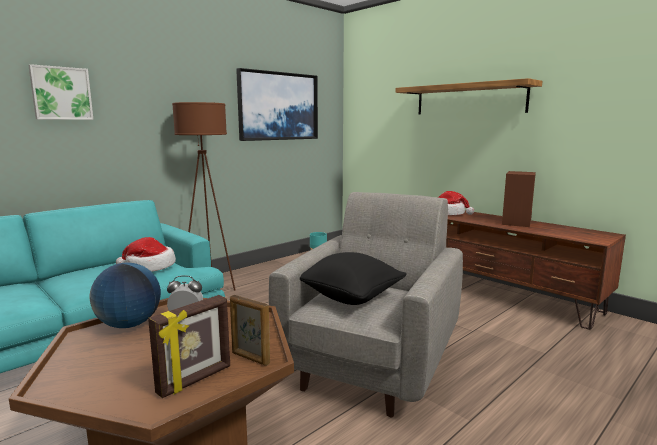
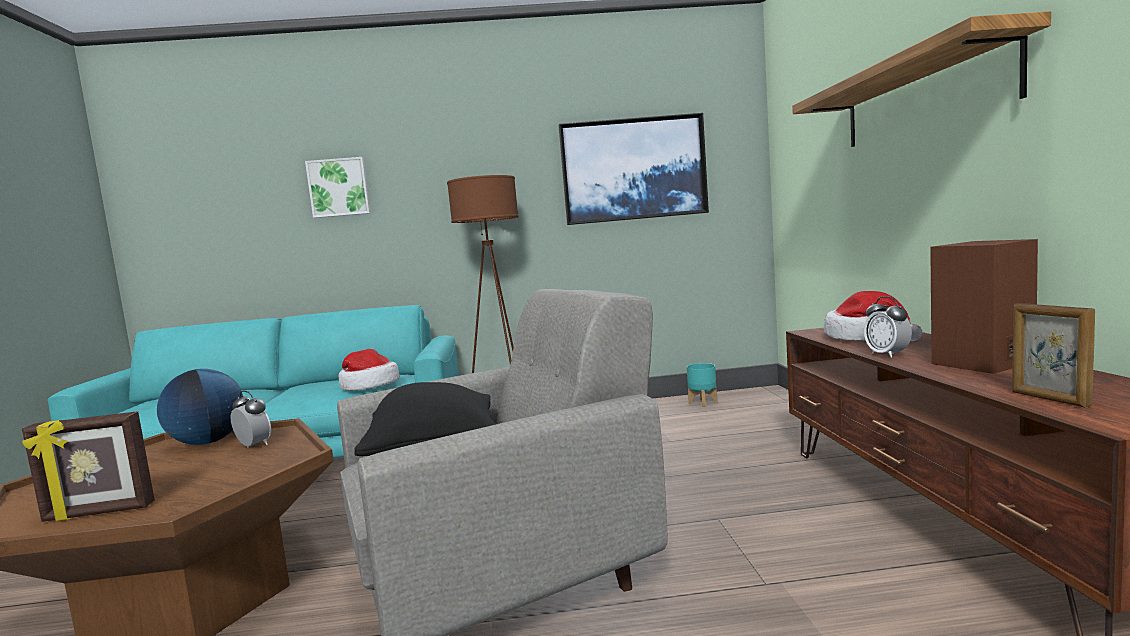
camera: 40 degrees right, 5 degrees down
picture frame [230,295,270,366] -> picture frame moved to [1012,303,1095,408]
none -> alarm clock [864,296,912,358]

